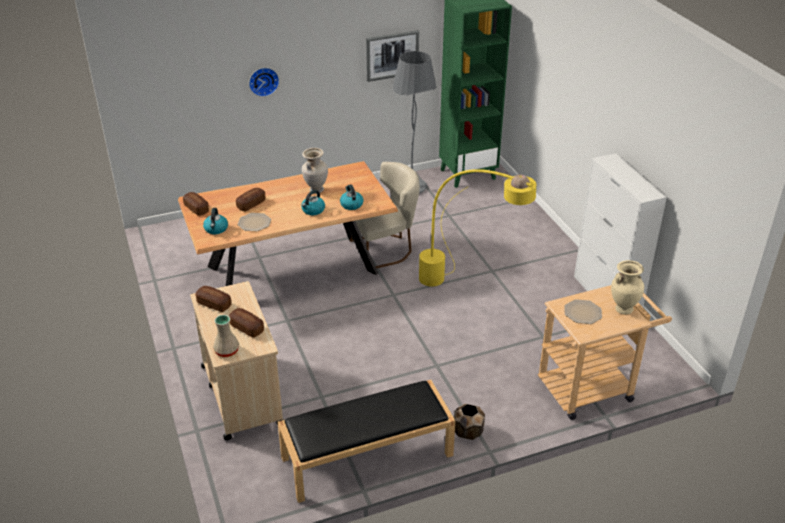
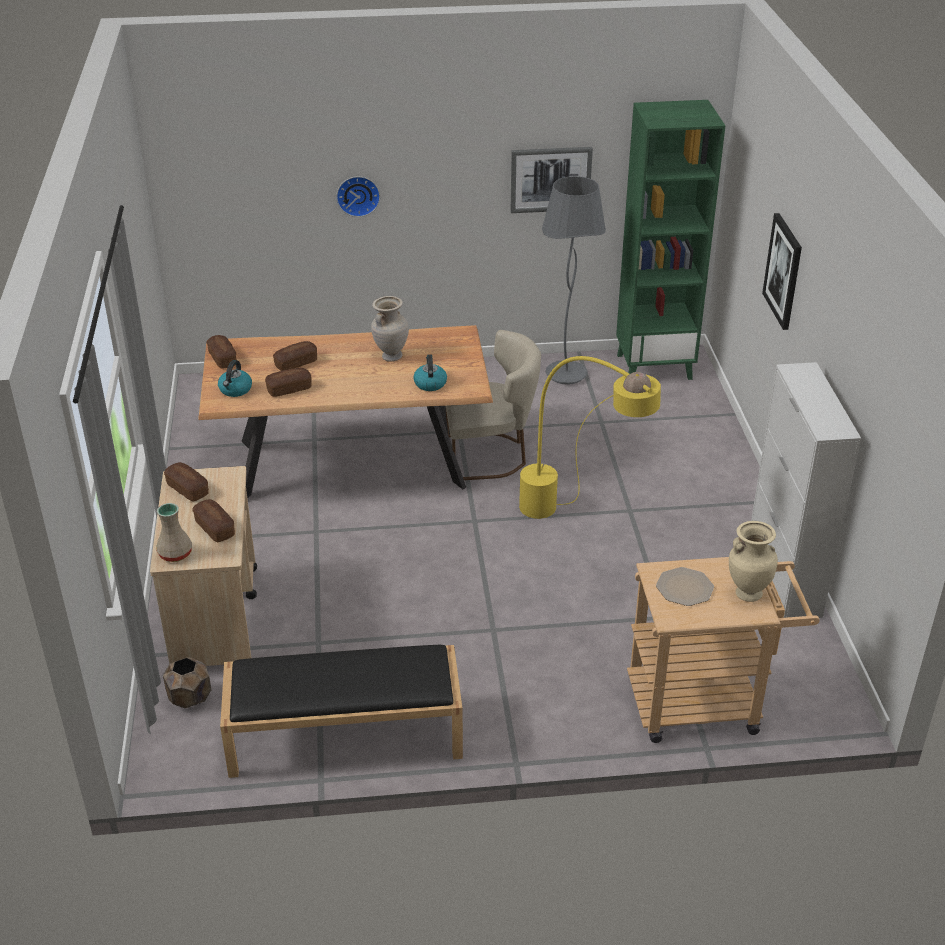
camera: 15 degrees right, 0 degrees up
plate [238,213,271,231] -> bread [265,368,312,397]
kettle [301,190,325,215] -> none
brown planter [454,404,485,440] -> brown planter moved to [163,657,211,709]
none -> picture [762,213,802,330]

